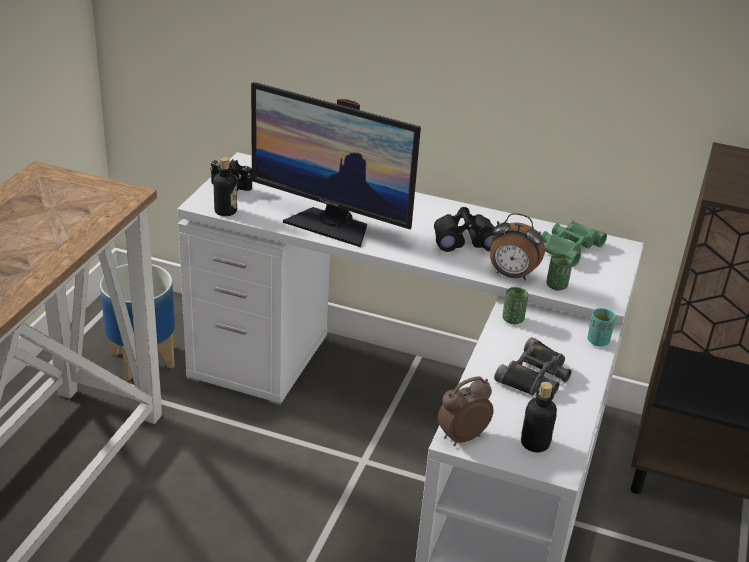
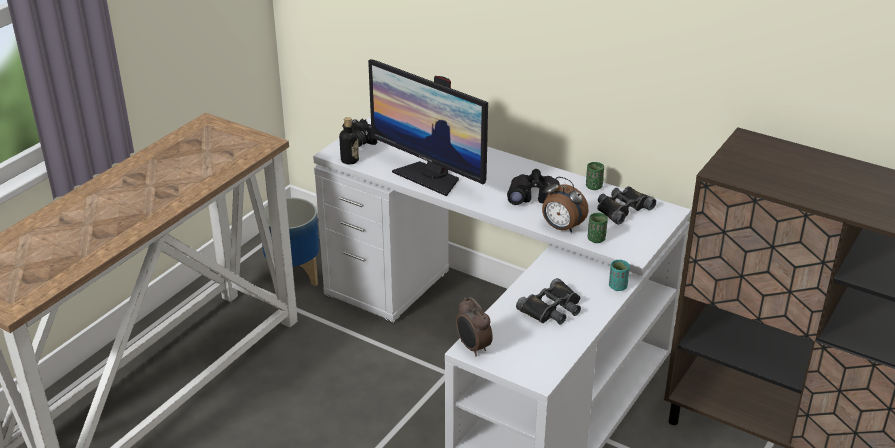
camera: 15 degrees right, 0 degrees up
alarm clock [438,376,494,446] -> alarm clock turned 105 degrees counterclockwise [456,297,493,357]
green cup [502,287,528,324] -> green cup moved to [586,162,604,190]
bottle [521,382,557,453] -> none
green binoculars [541,221,607,267] -> black binoculars [597,186,656,225]

